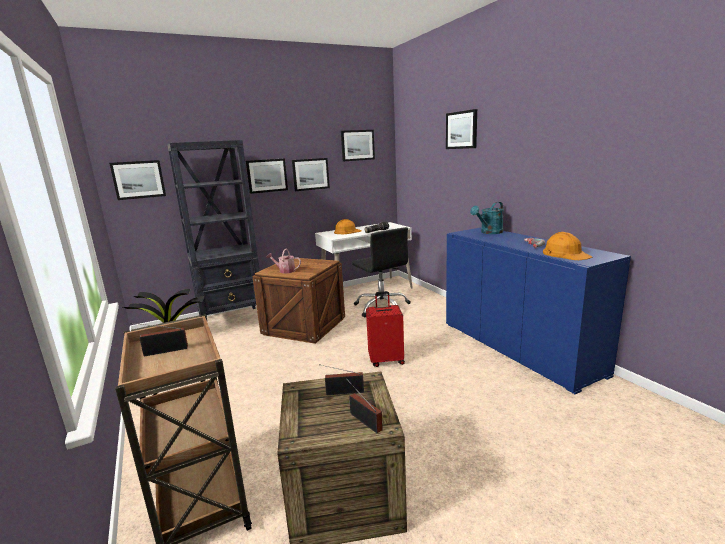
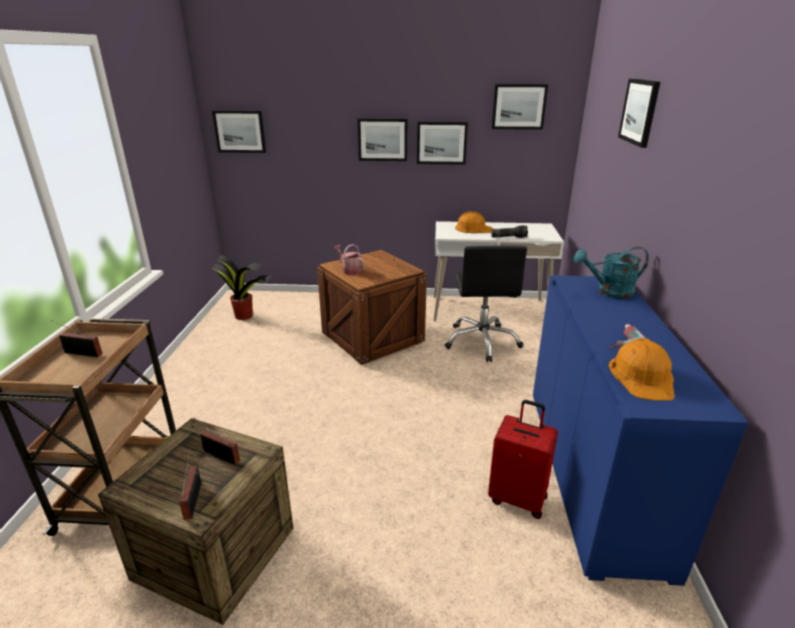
camera: 30 degrees right, 10 degrees up
black bookcase [167,140,260,319] -> none
red suitcase [366,291,405,367] -> red suitcase moved to [488,400,558,519]

